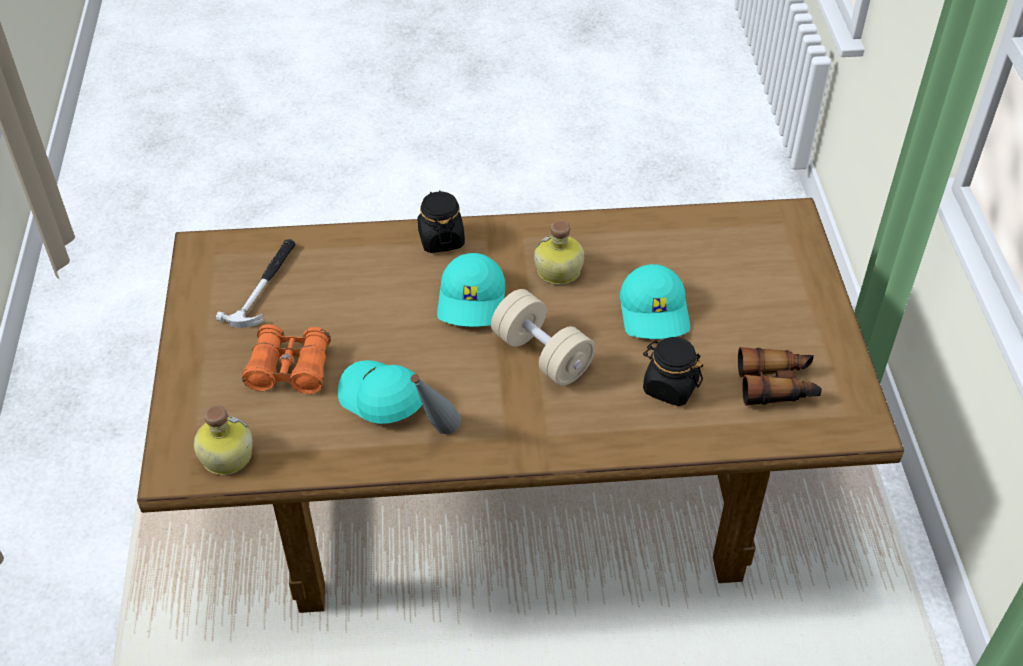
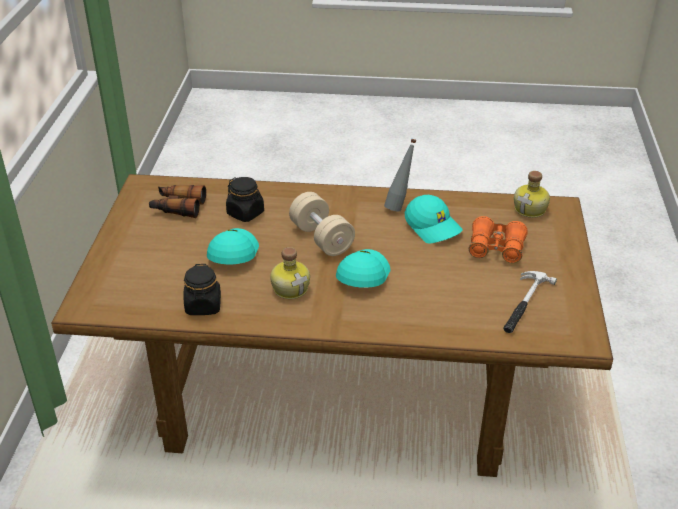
camera: 170 degrees left, 10 degrees down
black jar [418,190,465,253] -> black jar moved to [183,264,221,315]

